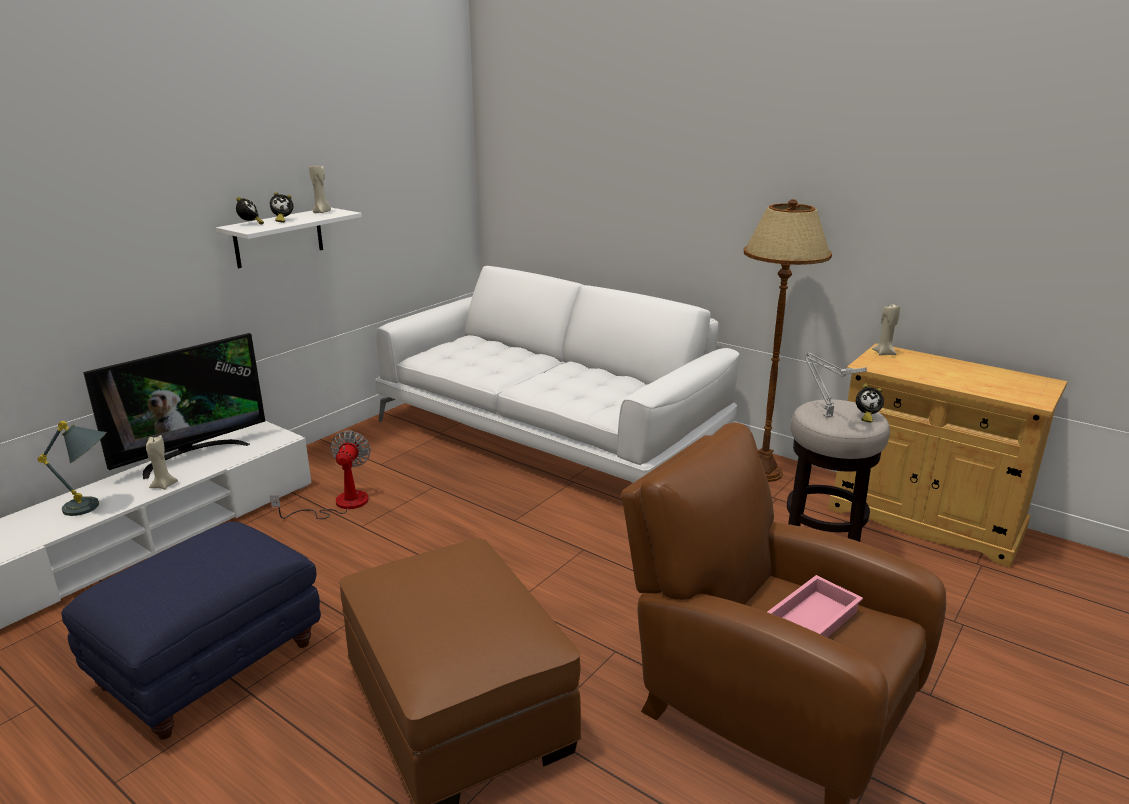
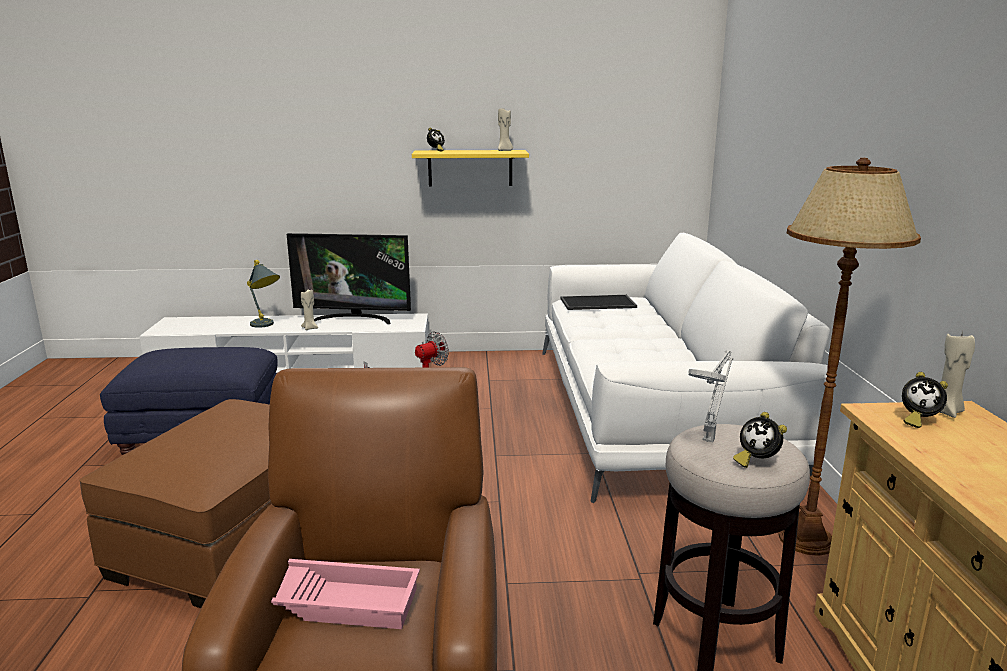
camera: 50 degrees right, 5 degrees down
white shelf [216,208,362,268] -> yellow shelf [412,150,529,187]
alarm clock [270,192,293,223] -> alarm clock moved to [902,372,948,428]
none -> tray [560,295,637,310]

